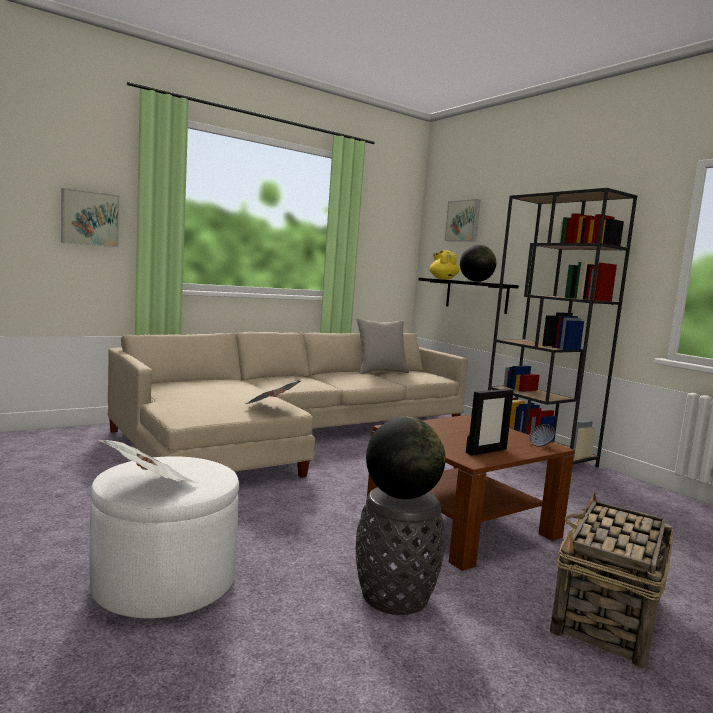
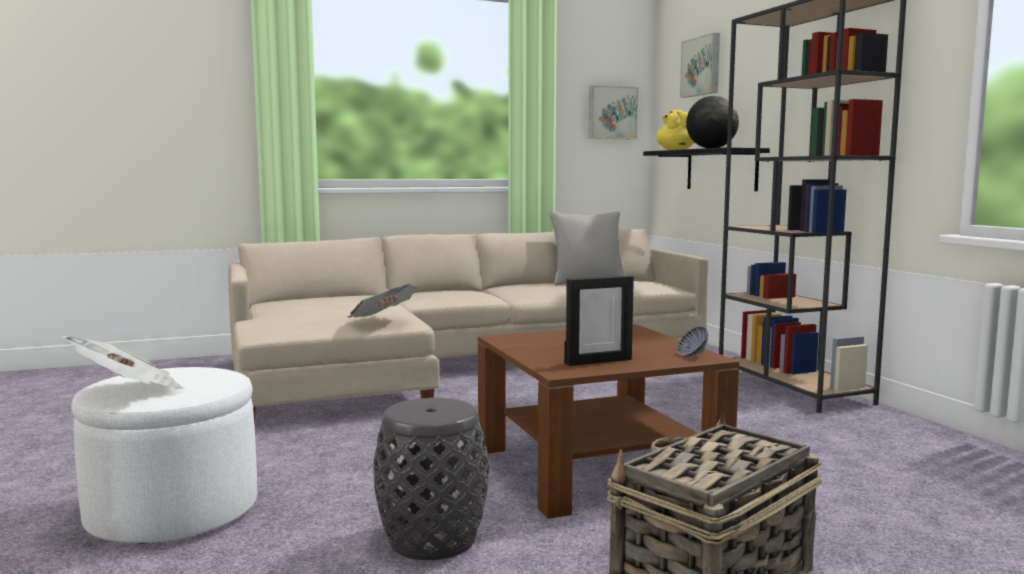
camera: 15 degrees right, 0 degrees up
picture [61,188,120,247] -> picture moved to [589,85,638,139]
globe [366,417,446,499] -> none

